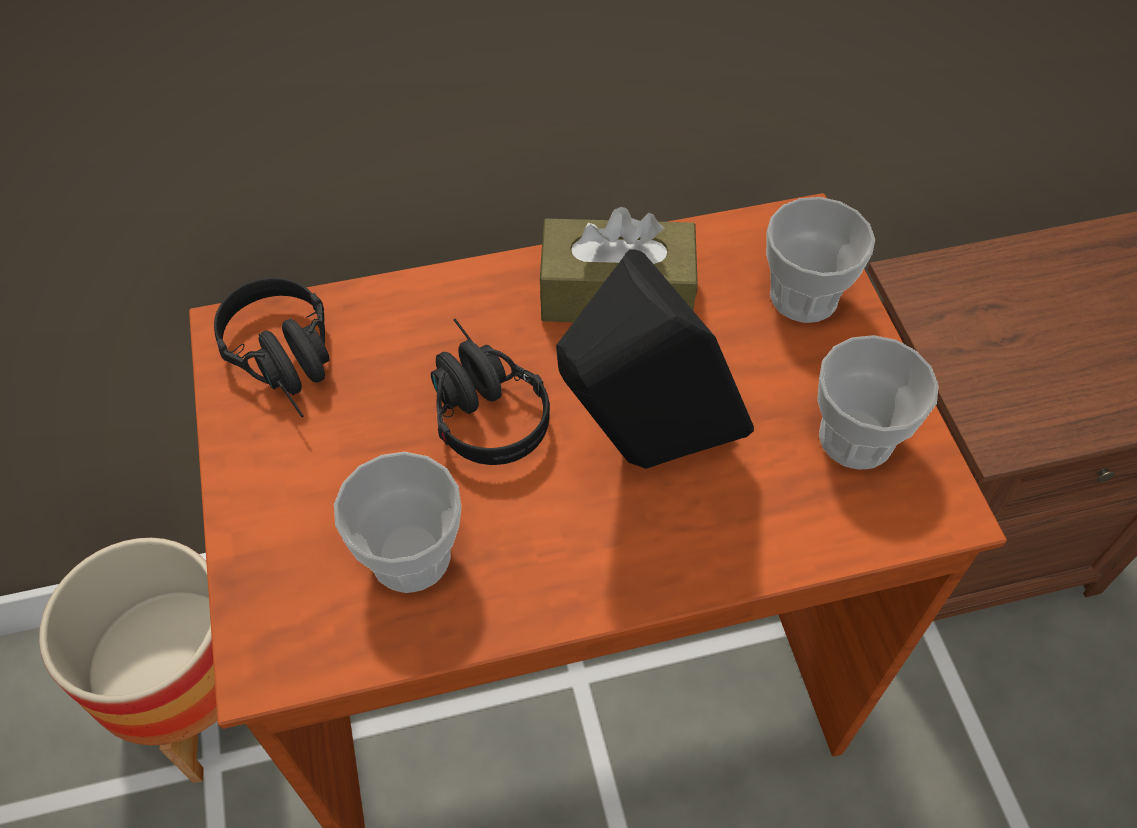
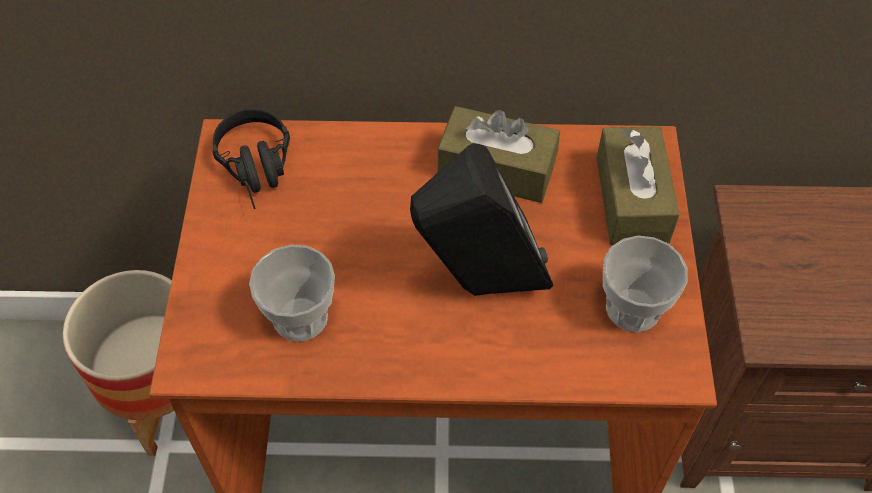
camera: 15 degrees right, 0 degrees up
black headphones [431,319,550,465] -> none
cup [766,197,875,323] -> brown tissue box [597,126,680,245]

